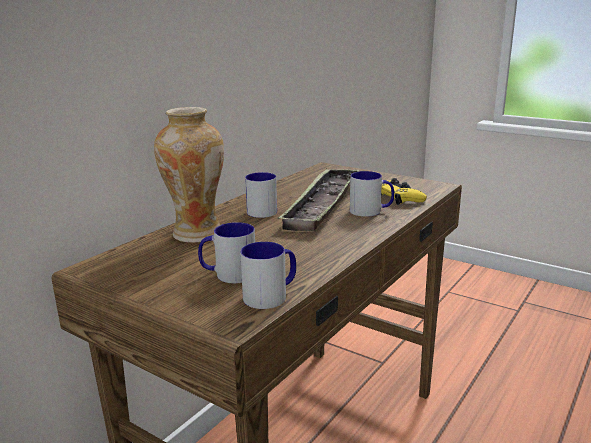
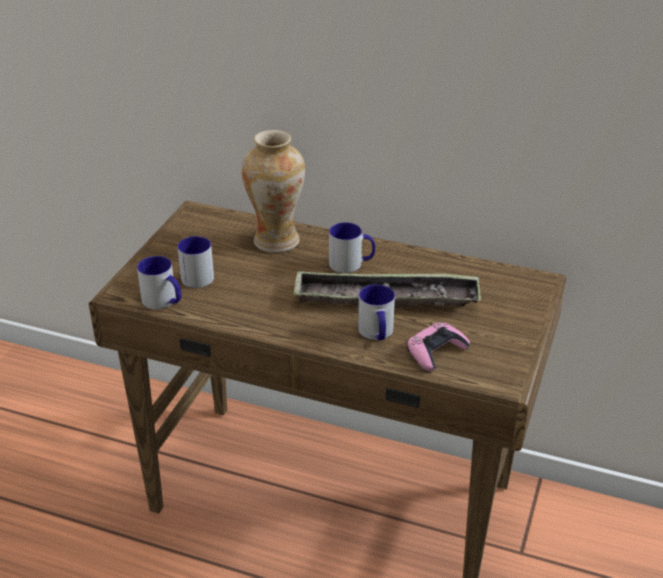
camera: 75 degrees right, 15 degrees up
yellow game controller [381,178,427,205] -> pink game controller [407,322,470,371]

